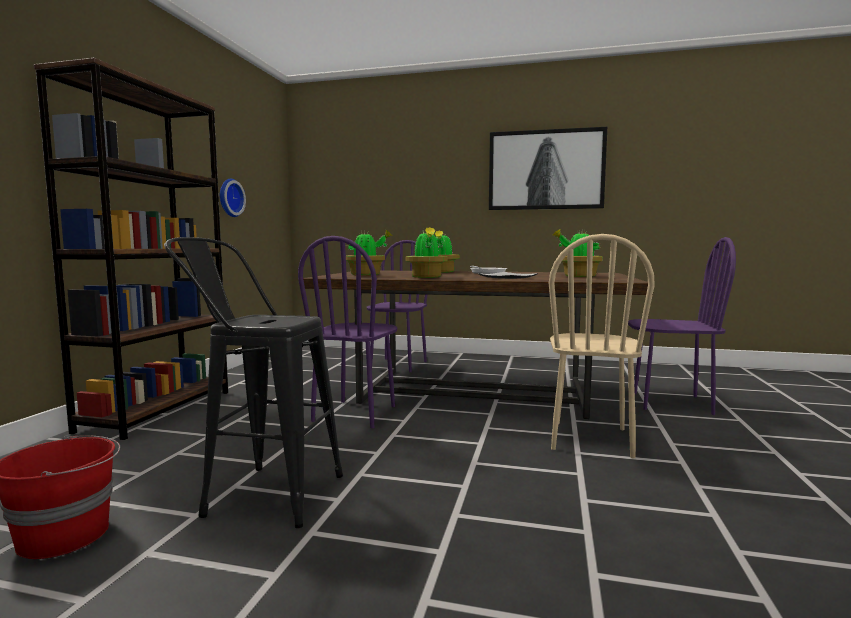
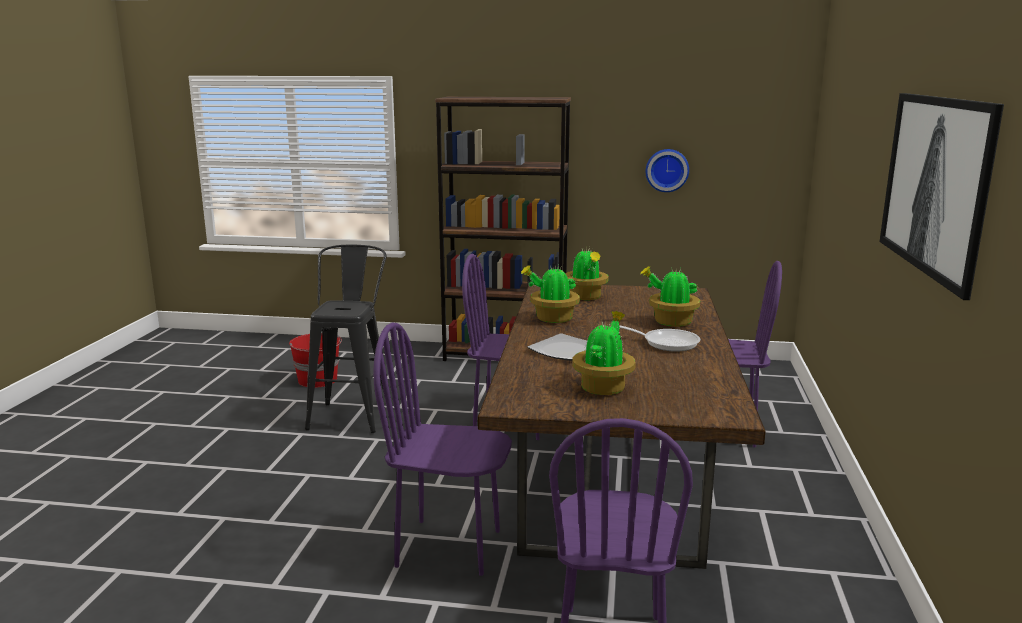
camera: 85 degrees right, 10 degrees up
beige chair [549,234,655,458] -> purple chair [373,323,512,576]

